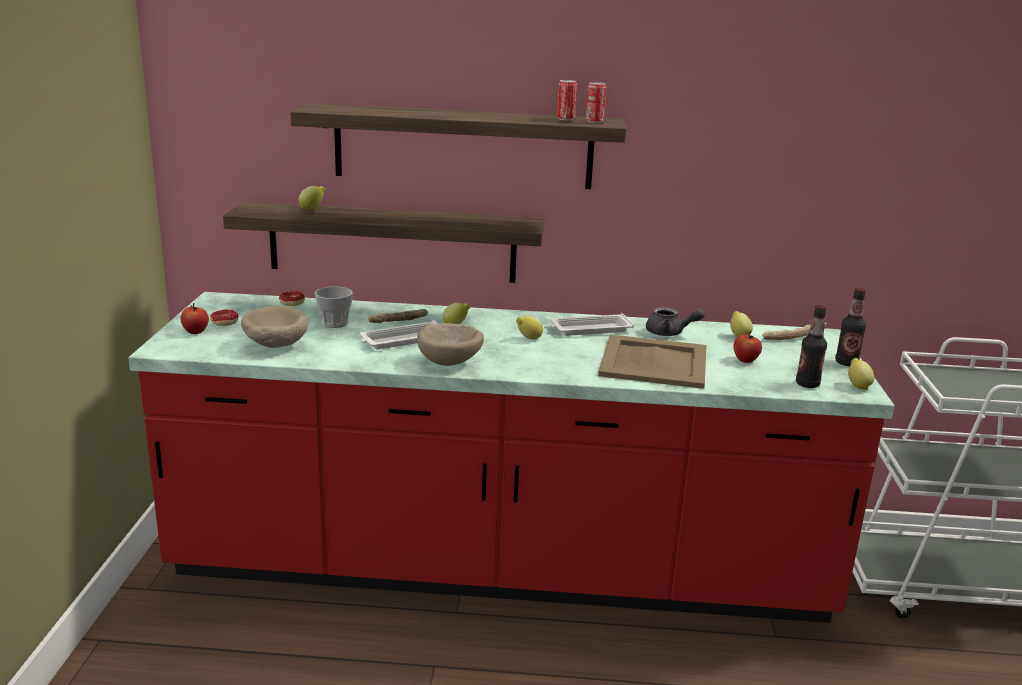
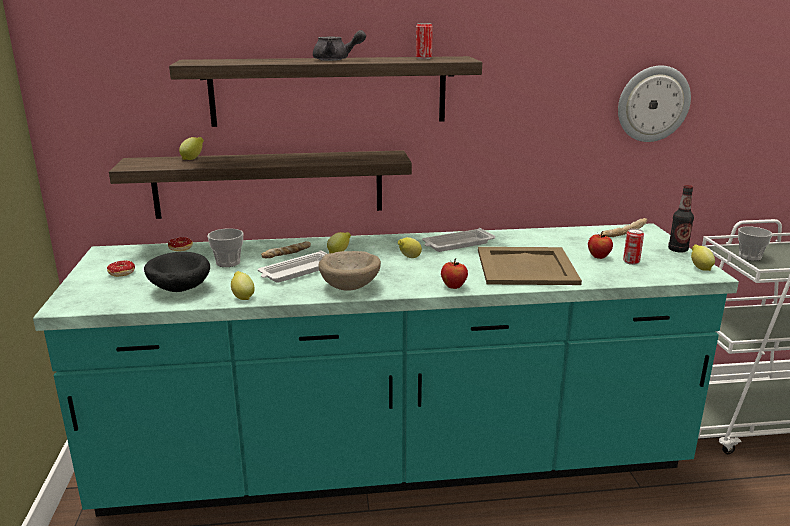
camera: 10 degrees left, 0 degrees up
red counter [129,292,895,623] -> turquoise counter [33,223,739,517]
apple [181,303,209,334] -> apple moved to [441,258,468,289]
beige bowl [241,306,308,348] -> black bowl [144,252,210,292]
can [586,82,606,123] -> can moved to [623,228,644,265]
grey teapot [646,307,705,336] -> grey teapot moved to [313,30,366,61]
lemon [730,311,753,337] -> lemon moved to [231,271,255,300]
bottle [796,305,827,388] -> none
none -> wall clock [618,65,691,142]
none -> cup [738,226,773,261]

